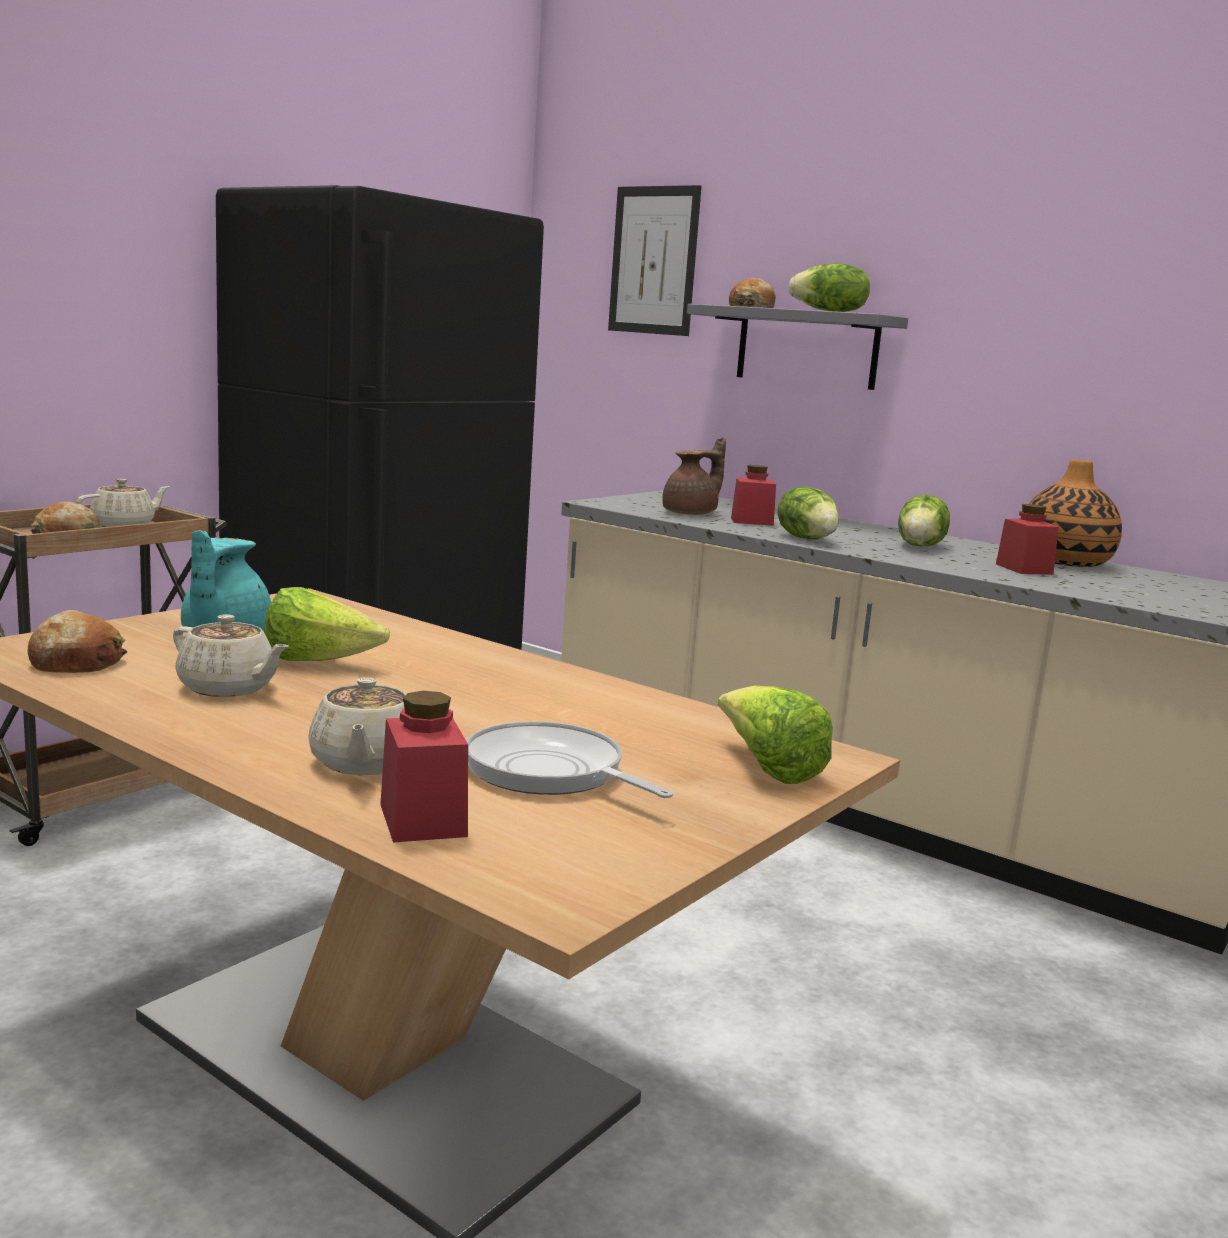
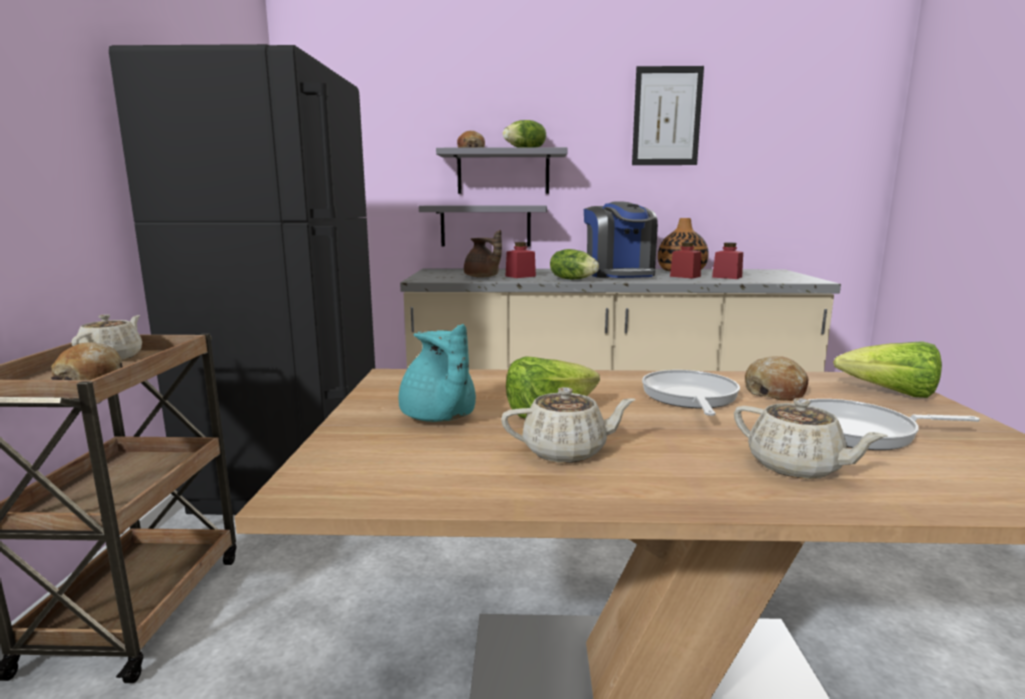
camera: 35 degrees left, 0 degrees up
bread [28,610,127,673] -> bread moved to [745,356,808,401]
red jar [380,691,468,843] -> red jar moved to [712,243,743,279]
picture [608,185,702,336] -> picture moved to [632,66,704,165]
brown teapot [662,437,726,515] -> brown teapot turned 120 degrees clockwise [464,230,502,278]
lettuce [898,495,950,547] -> coffee machine [584,201,658,278]
none -> grey shelf [419,206,547,247]
none -> frying pan [642,370,740,416]

